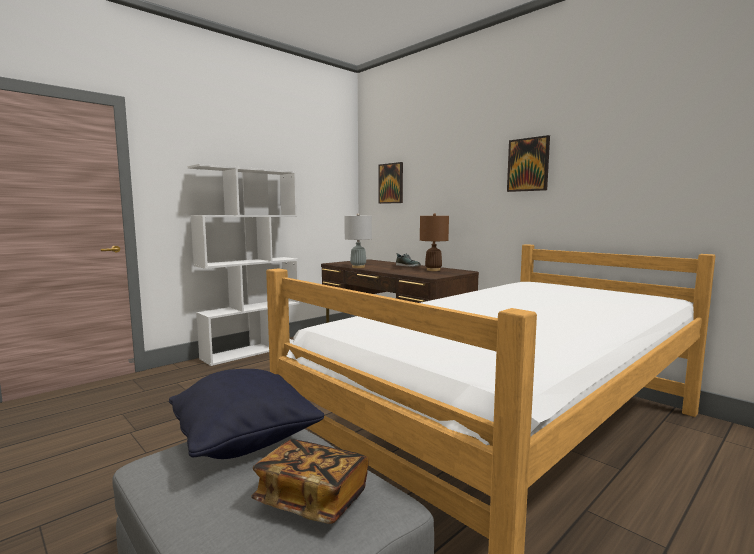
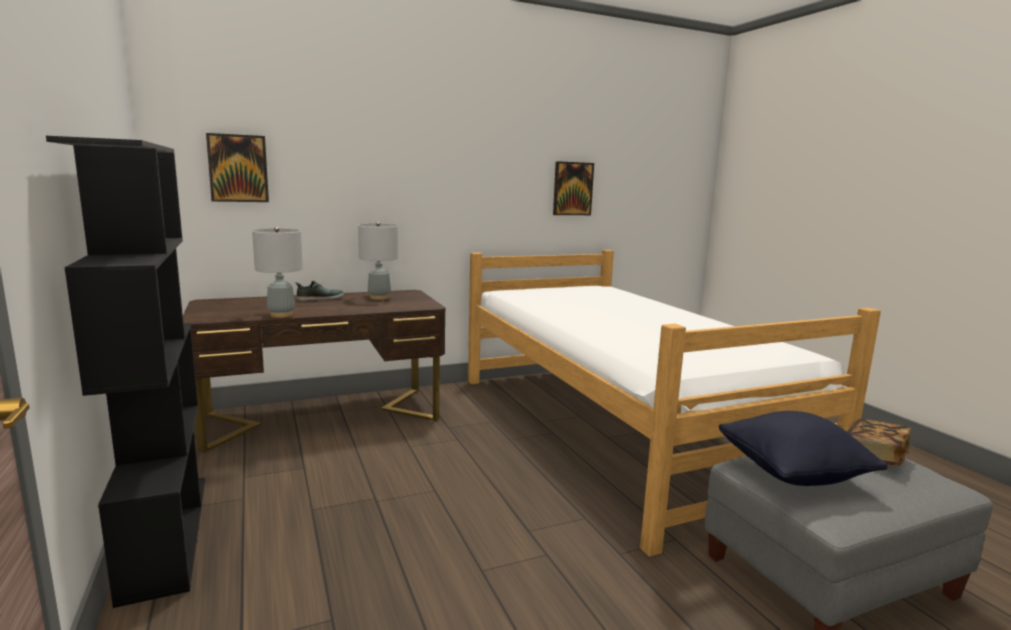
camera: 70 degrees left, 5 degrees up
white bookcase [188,164,299,366] -> black bookcase [46,136,205,608]
brown table lamp [420,213,449,271] -> grey table lamp [358,222,398,300]
picture [507,135,550,192] -> picture moved to [553,161,594,215]

